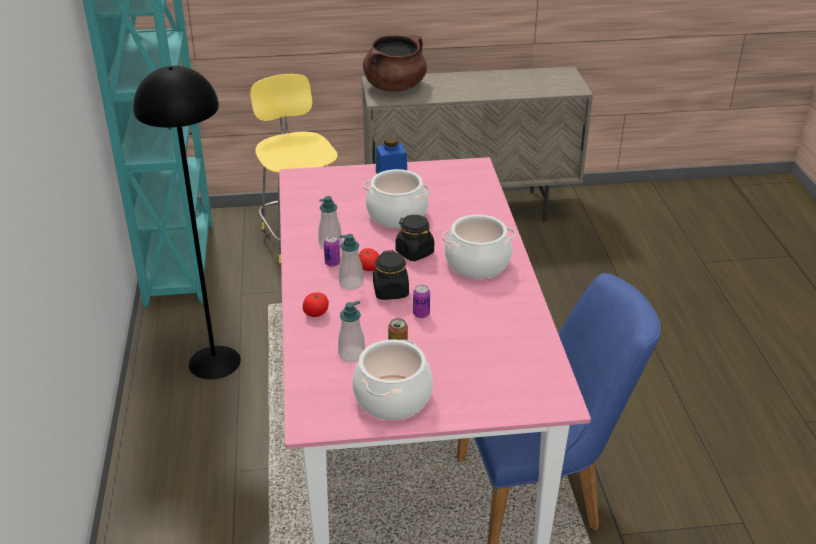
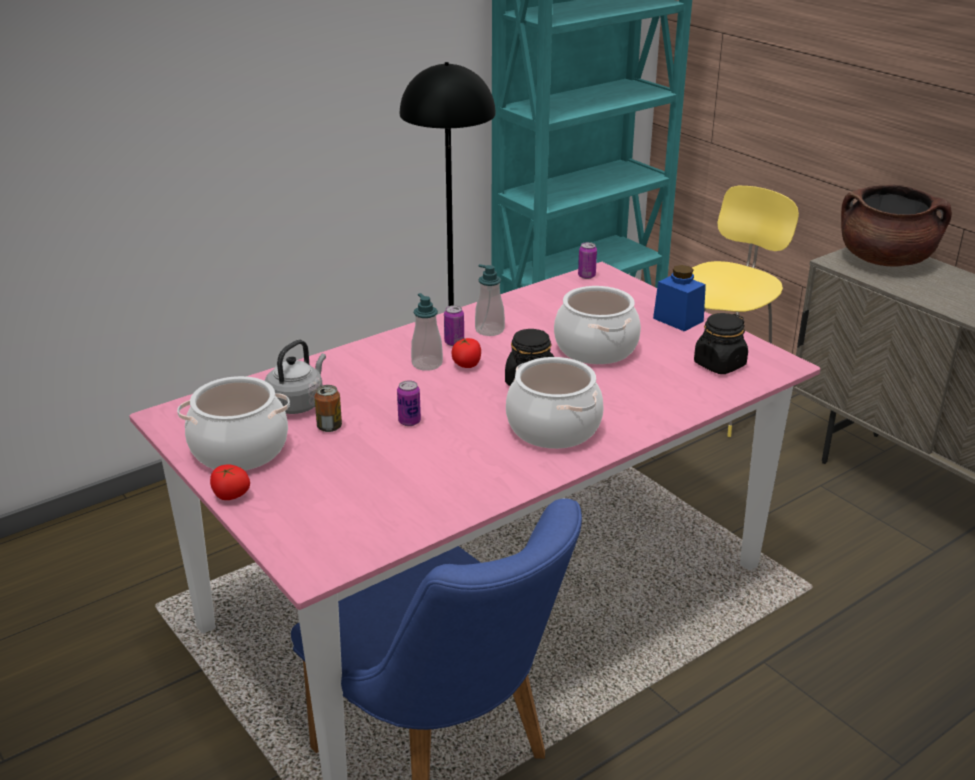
camera: 60 degrees right, 5 degrees down
tomato [303,293,329,317] -> tomato moved to [210,464,250,500]
soap dispenser [338,301,365,362] -> grey kettle [265,340,326,414]
black jar [373,250,409,300] -> black jar moved to [694,313,748,374]
none -> can [578,242,597,279]

